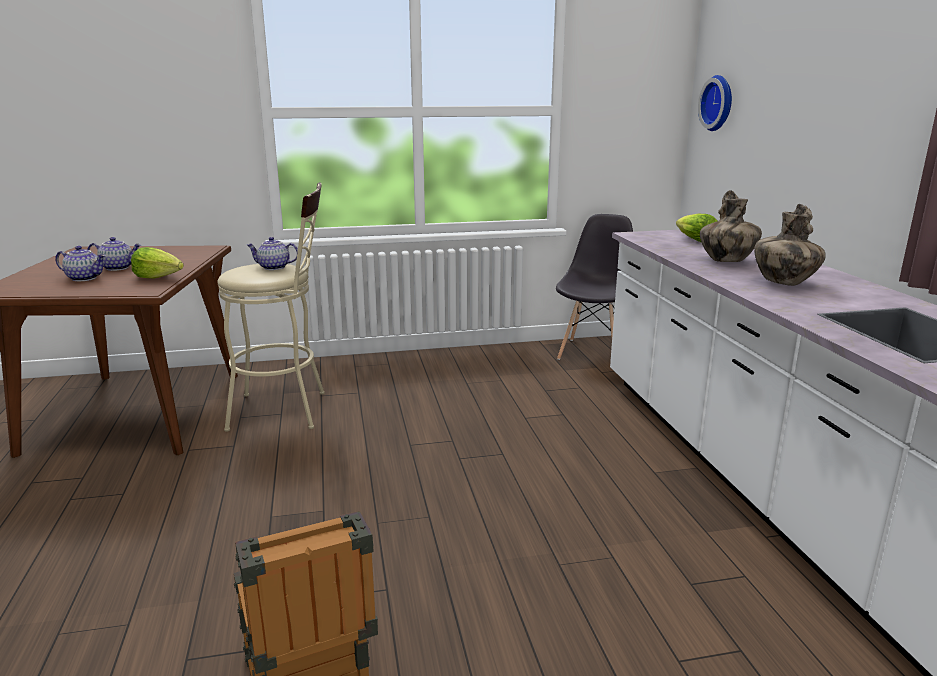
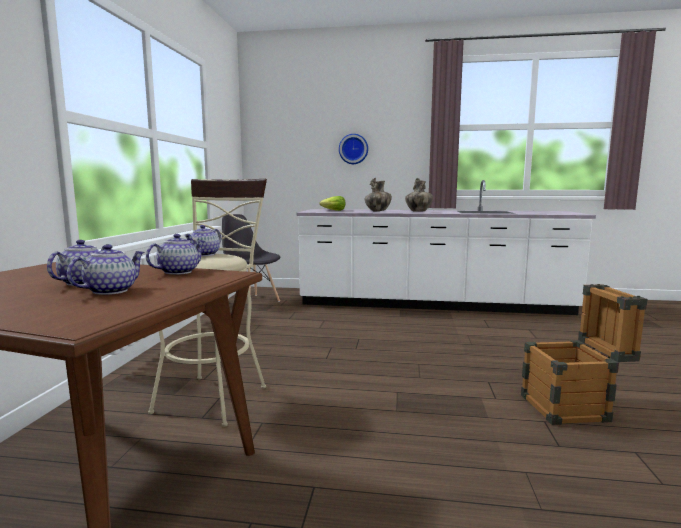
camera: 70 degrees left, 10 degrees down
lettuce [131,247,184,278] -> teapot [146,234,205,275]
wall clock [698,75,732,131] -> wall clock moved to [339,134,368,164]

